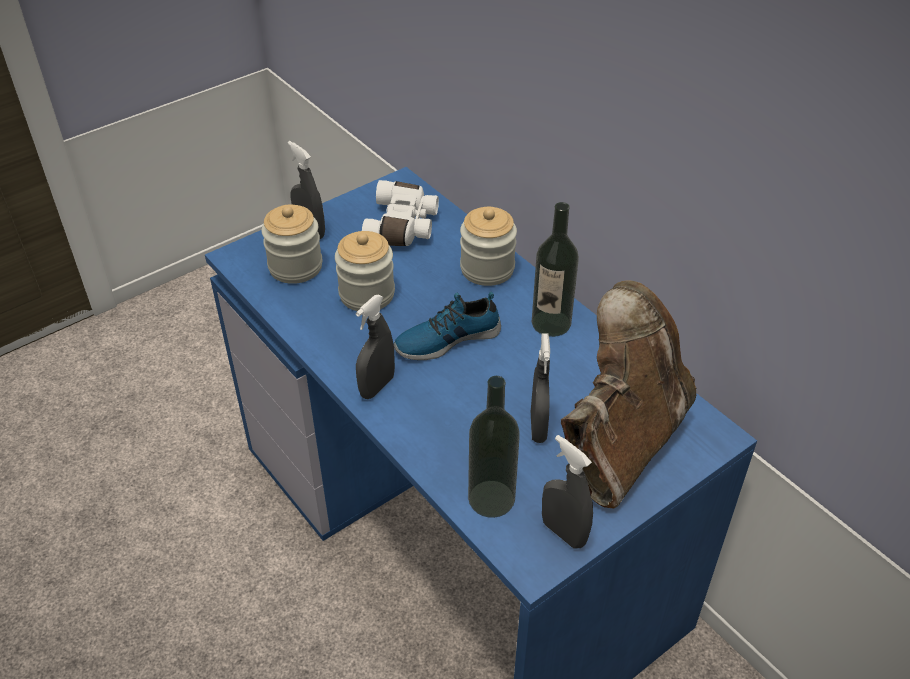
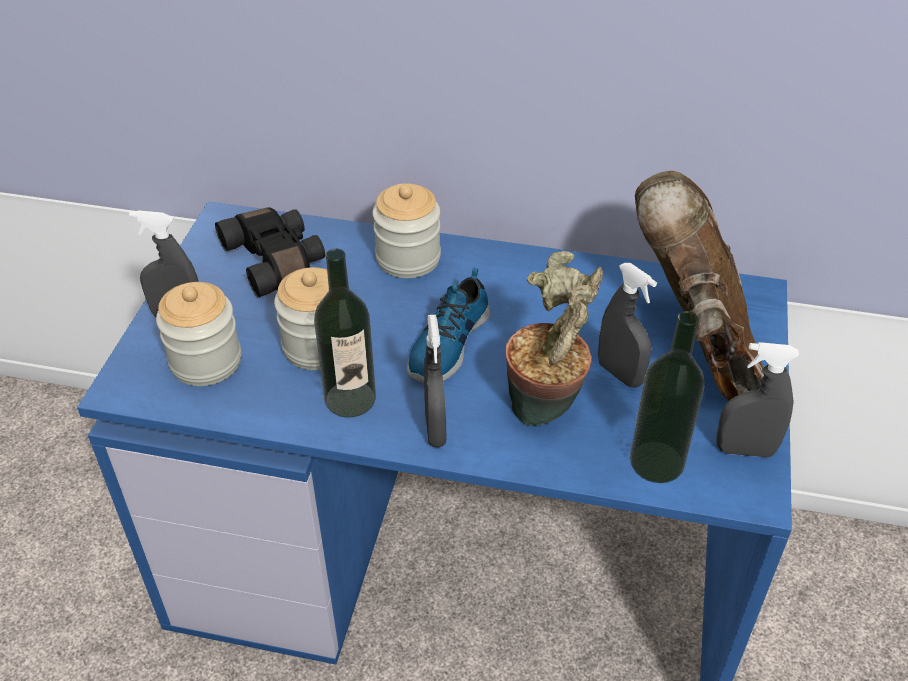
camera: 40 degrees left, 0 degrees up
white binoculars [362,180,439,246] -> black binoculars [215,207,325,297]
bottle [532,202,579,337] -> bottle moved to [314,249,376,418]
none -> potted plant [505,251,603,426]

